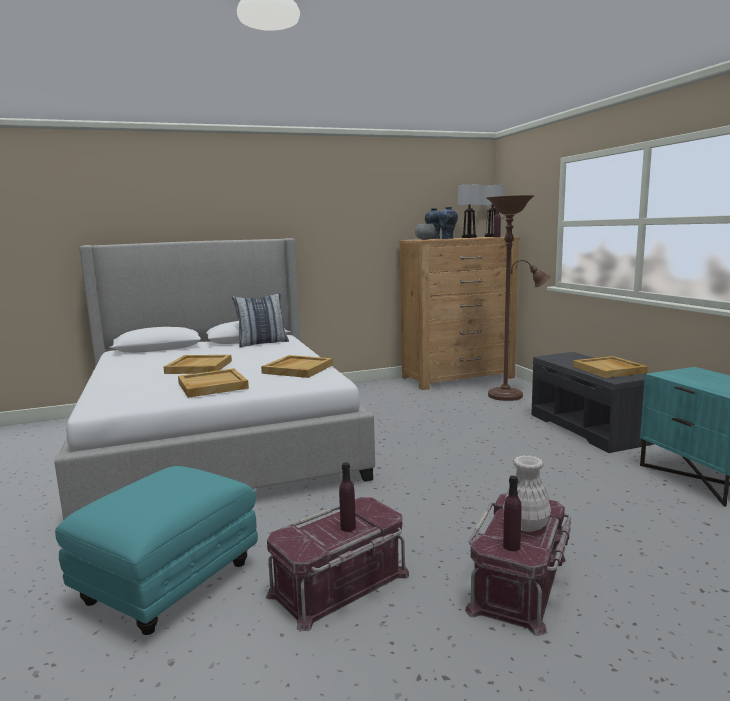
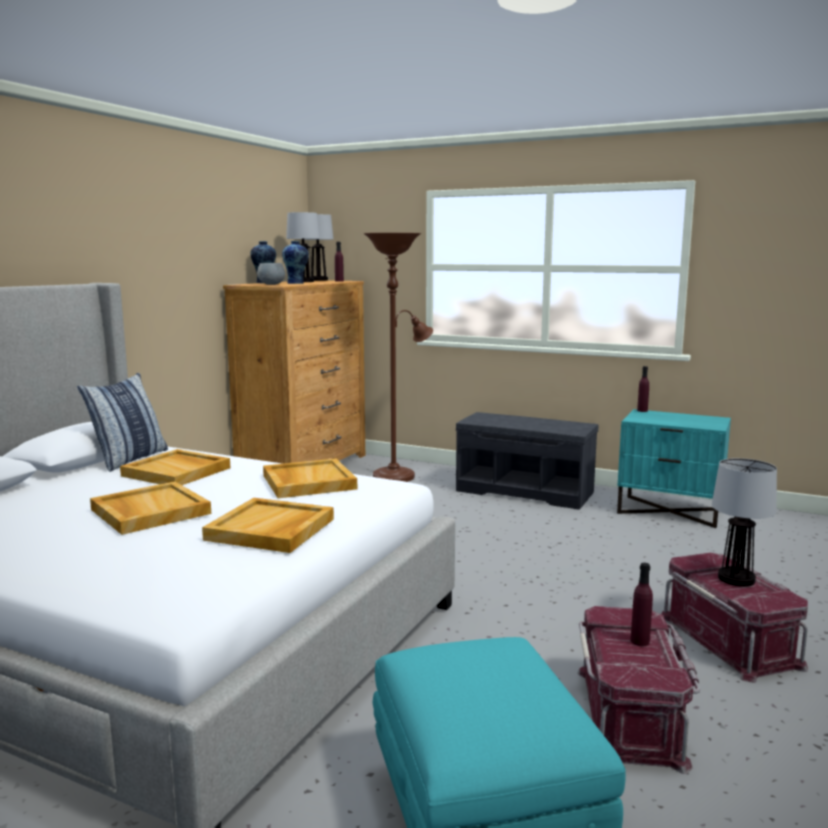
camera: 45 degrees left, 0 degrees up
white vase [503,455,551,532] -> table lamp [712,458,777,587]
purple bottle [503,476,522,551] -> purple bottle moved to [637,366,649,412]
beige tray [573,356,648,378] -> beige tray moved to [120,449,230,485]

